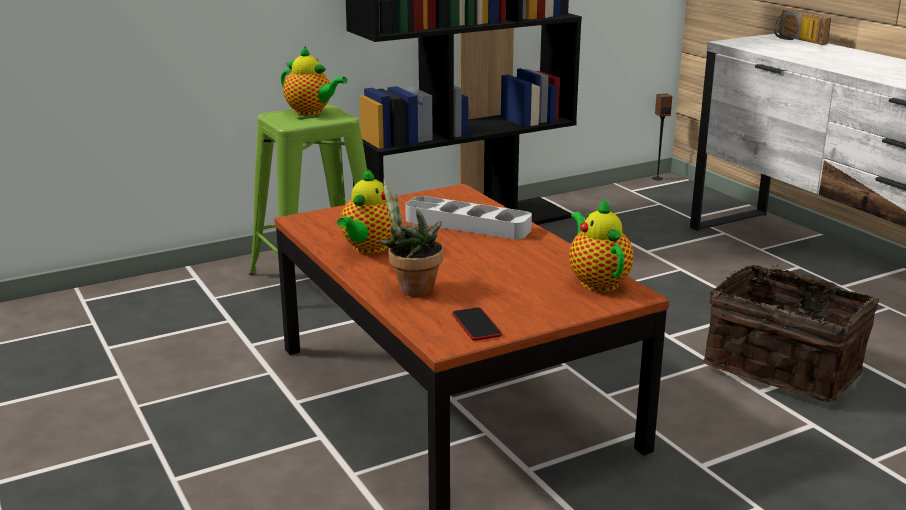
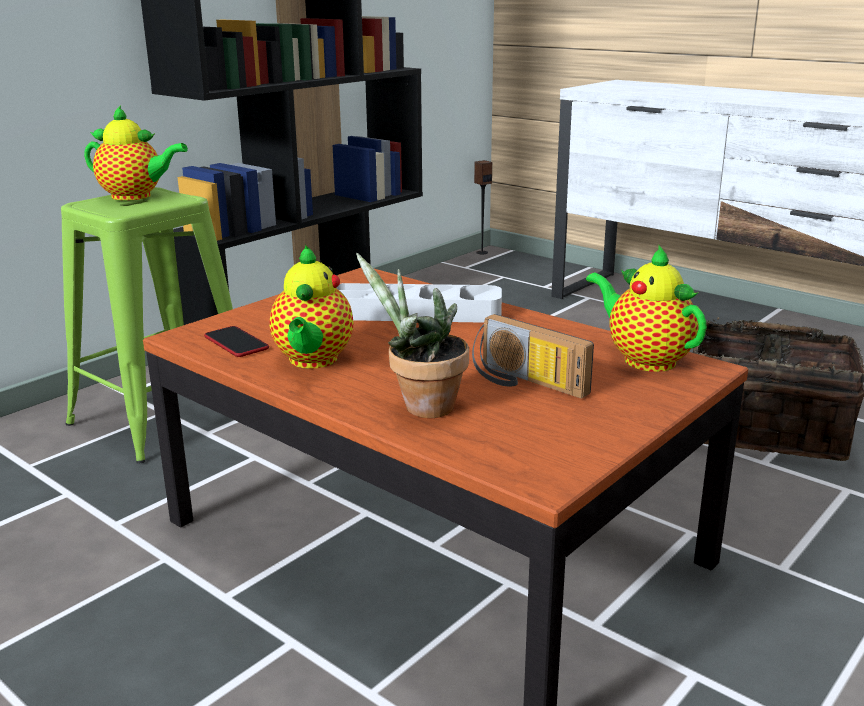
camera: 20 degrees left, 0 degrees up
phone [452,307,502,341] -> phone moved to [204,326,269,357]
radio [774,10,831,45] -> radio moved to [472,314,594,398]

